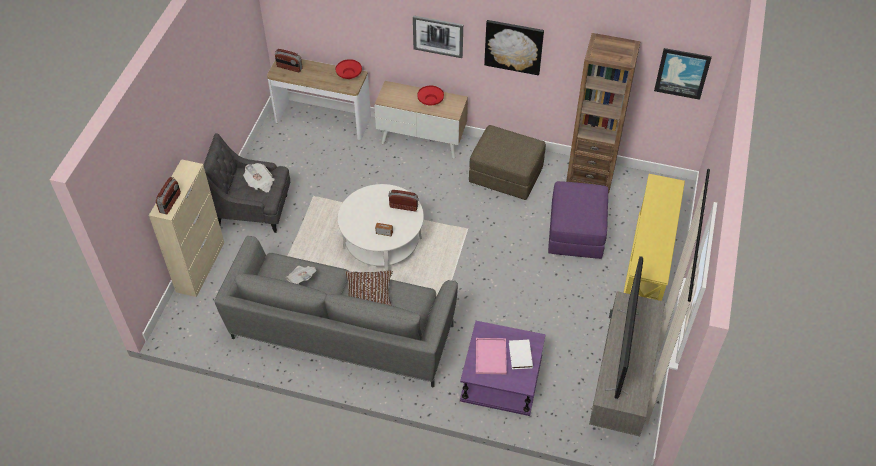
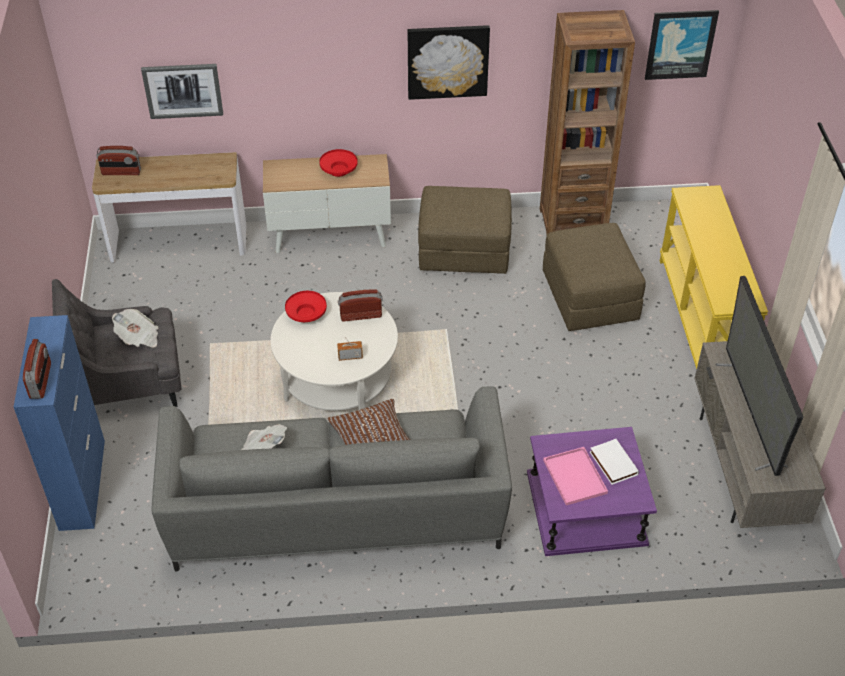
camera: 20 degrees left, 5 degrees down
beige cabinet [149,159,224,297] -> blue cabinet [14,315,105,531]
red bowl [336,59,362,79] -> red bowl moved to [285,291,327,322]
picture [413,16,463,58] -> picture moved to [141,64,223,119]
purple ottoman [548,181,608,259] -> brown ottoman [543,223,646,331]

